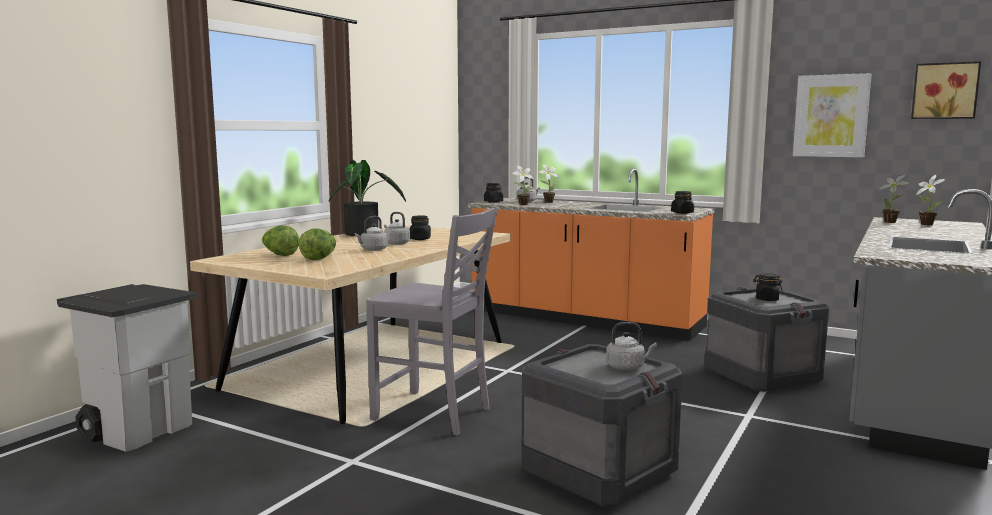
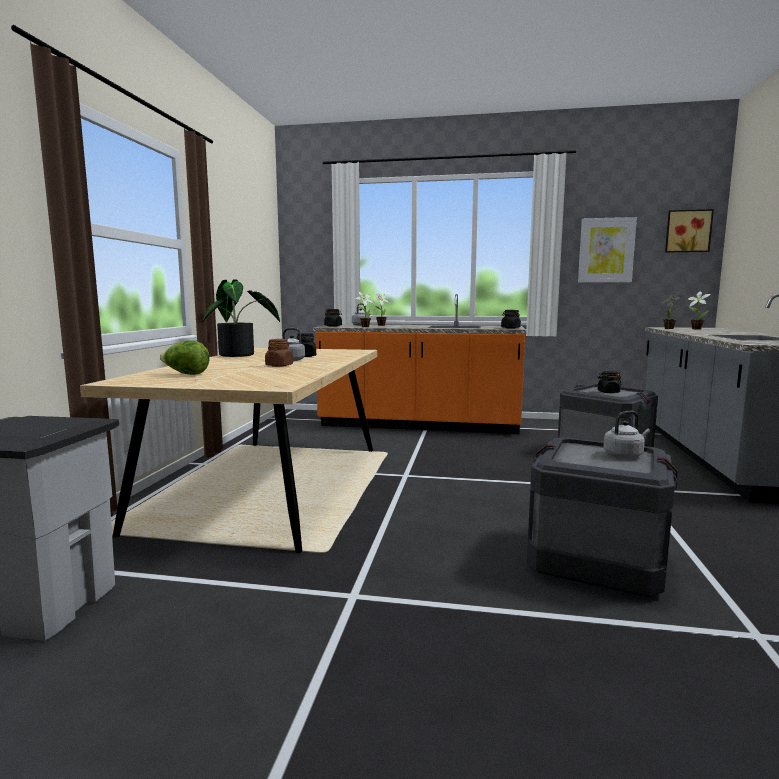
camera: 20 degrees left, 0 degrees up
lettuce [299,228,336,260] -> none
grey kettle [355,216,388,251] -> brown jar [265,339,293,367]
grey chair [366,206,498,435] -> none

